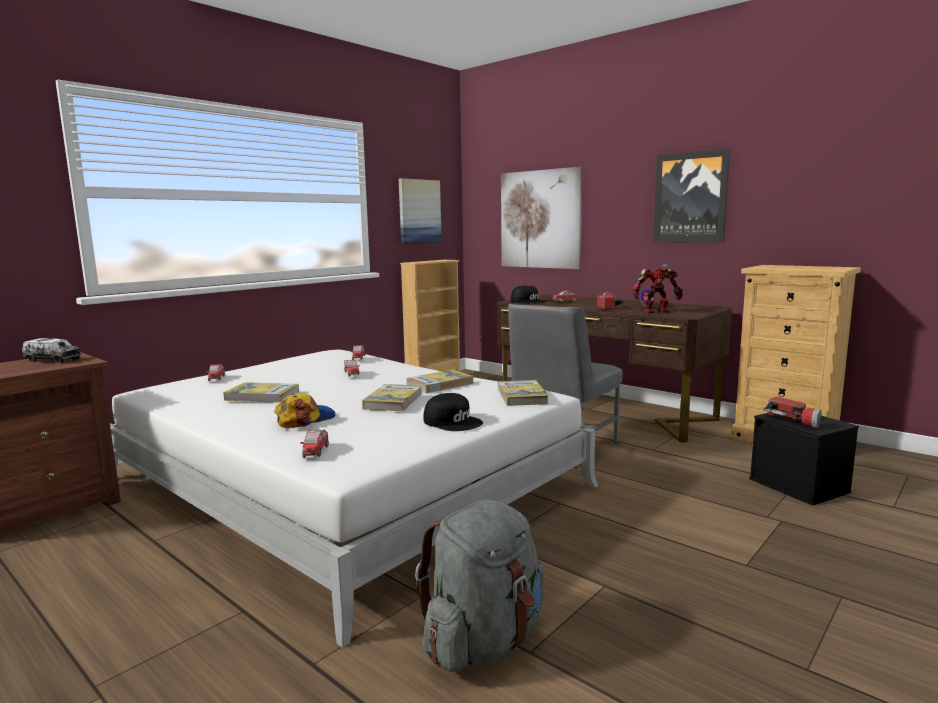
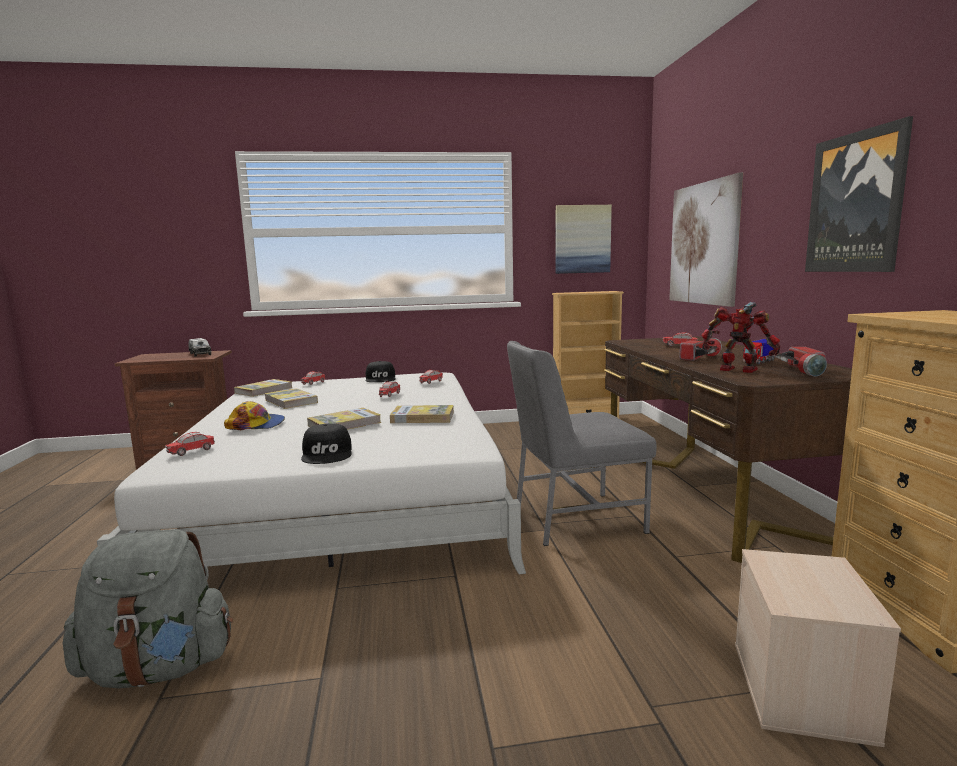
camera: 40 degrees right, 0 degrees up
book [498,380,549,406] -> book moved to [234,379,293,397]
black cap [511,285,546,304] -> black cap moved to [366,361,396,382]
black storage box [749,413,859,506] -> beige storage box [735,549,901,747]
flashlight [763,397,822,428] -> flashlight moved to [775,347,827,376]

